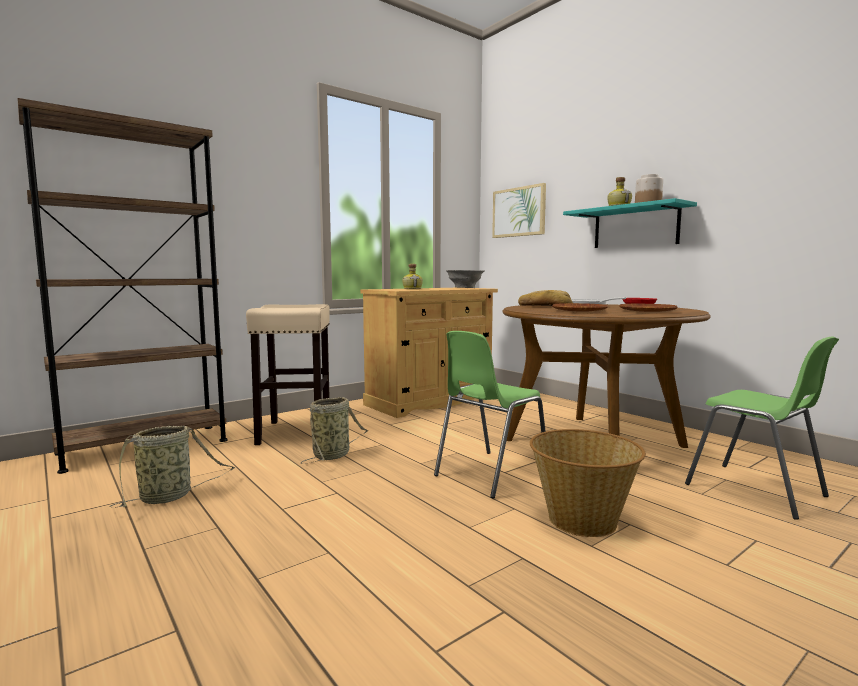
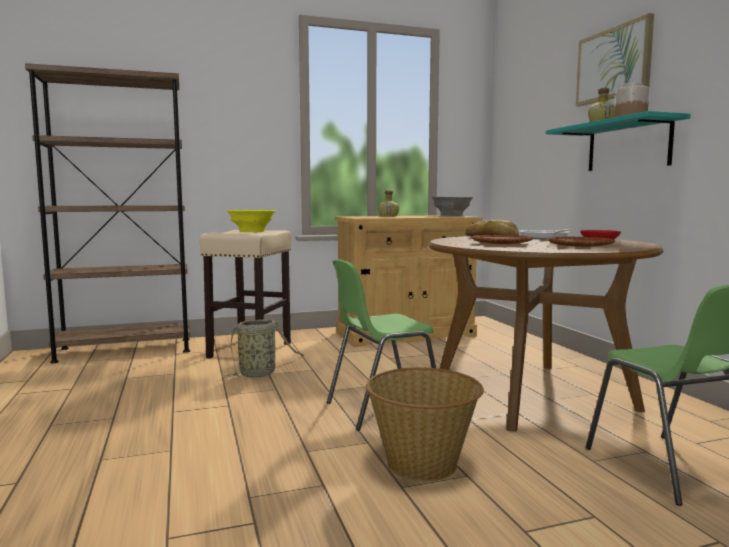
camera: 20 degrees right, 0 degrees up
basket [109,426,235,508] -> none
picture [492,183,546,238] -> picture moved to [576,13,654,106]
none -> yellow bowl [227,210,276,232]

